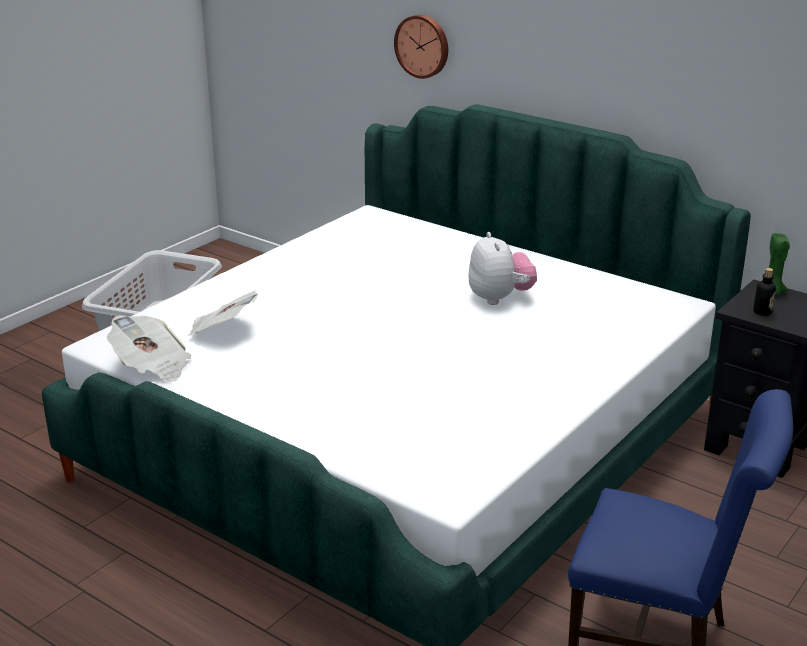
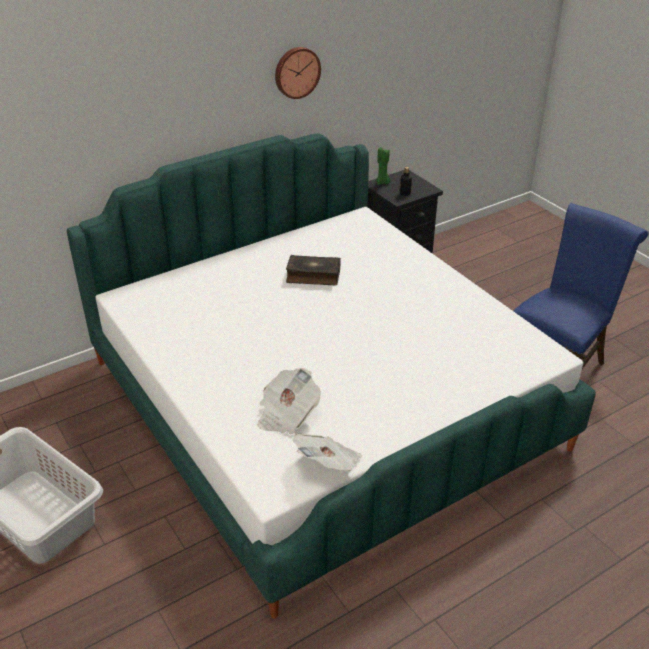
camera: 70 degrees left, 10 degrees up
wall clock [394,15,448,79] -> wall clock moved to [275,47,321,99]
plush toy [468,232,537,305] -> book [286,255,341,285]

